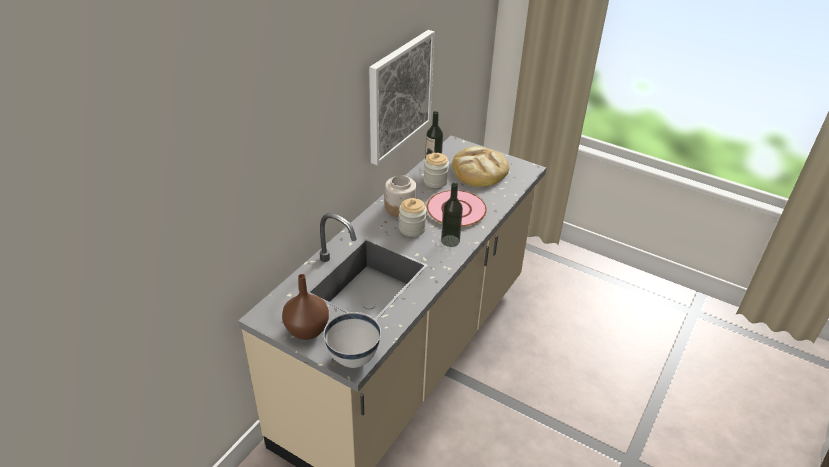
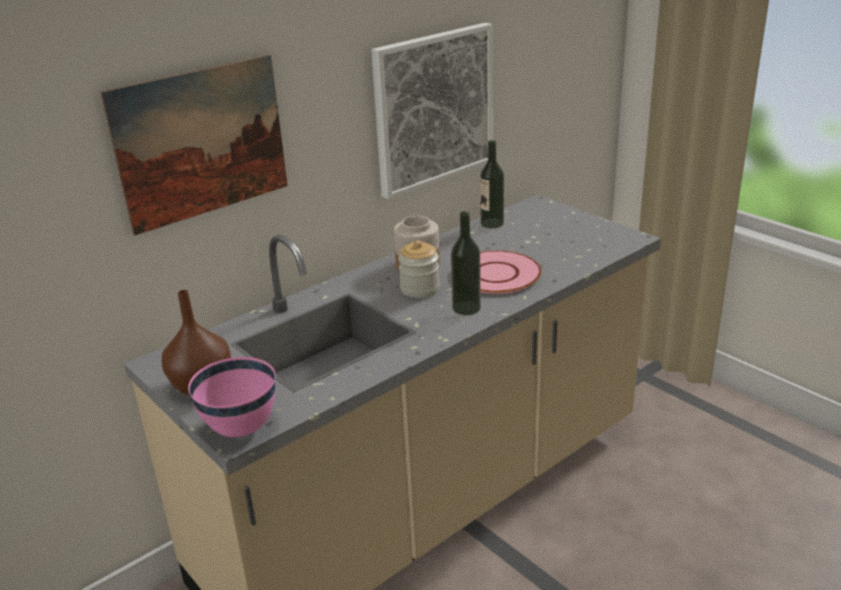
camera: 20 degrees right, 10 degrees down
white bowl [324,312,381,368] -> pink bowl [188,357,276,437]
jar [423,153,449,188] -> none
bread [452,146,509,187] -> none
none -> picture [100,55,288,235]

